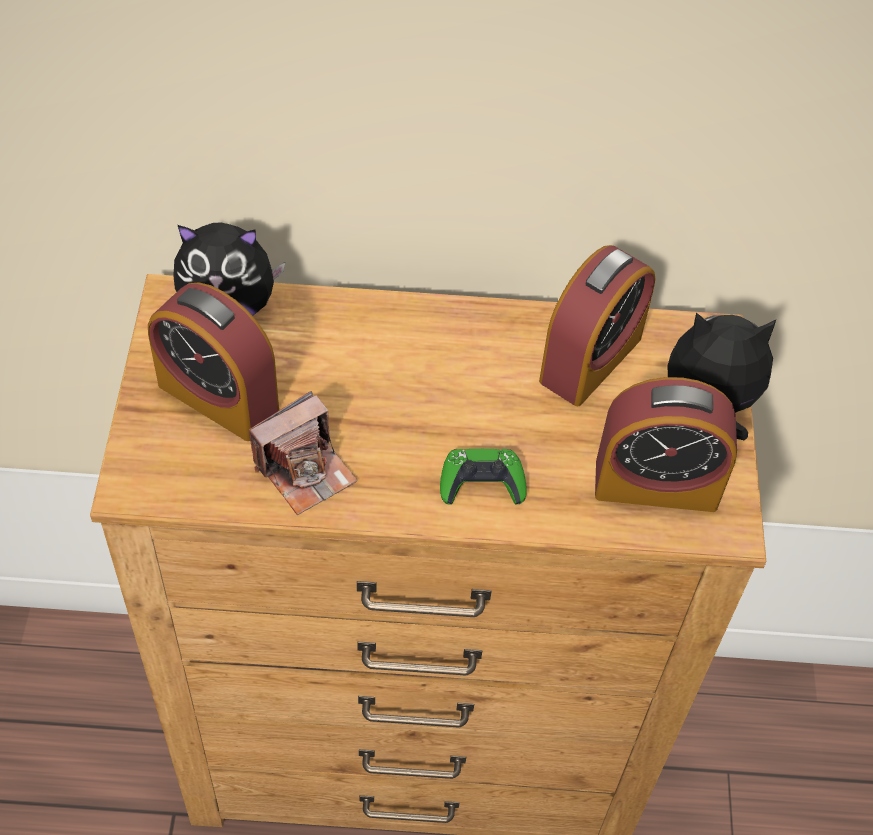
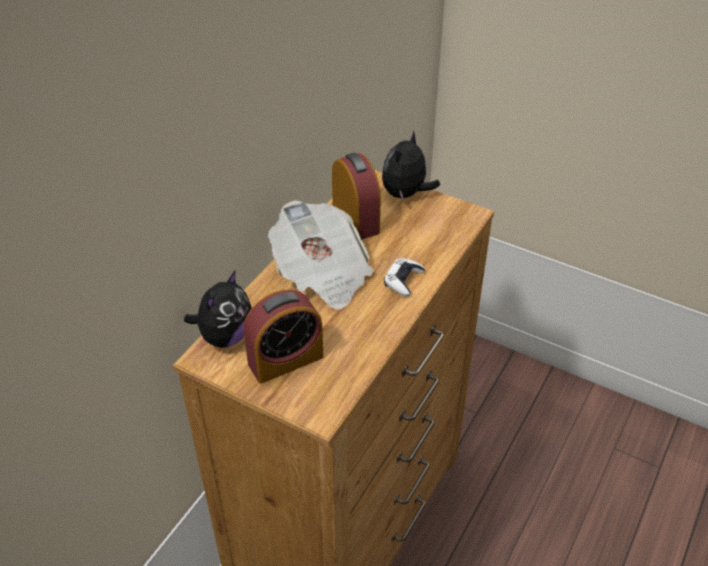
camera: 60 degrees left, 10 degrees down
camera [249,391,358,515] -> none
green game controller [440,449,527,505] -> white game controller [384,258,425,297]
alarm clock [595,377,737,512] -> none
none -> newspaper [268,200,374,309]

